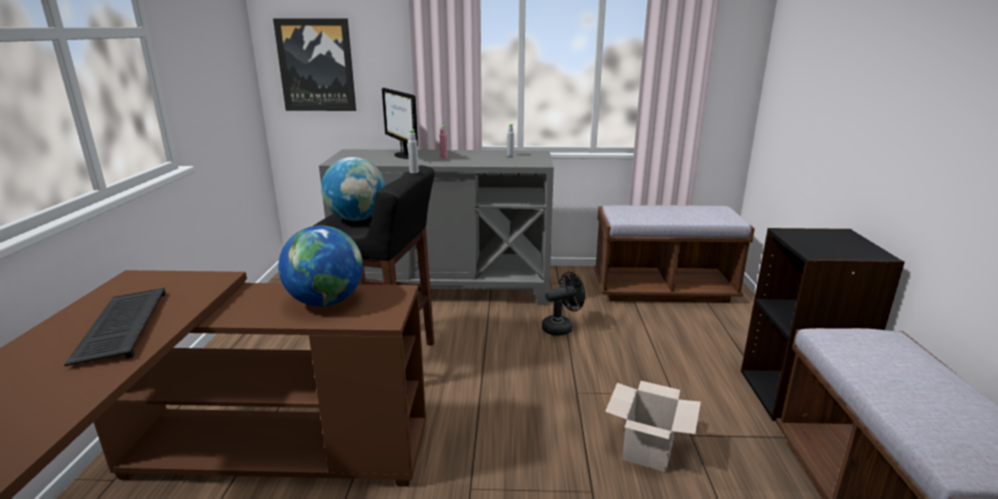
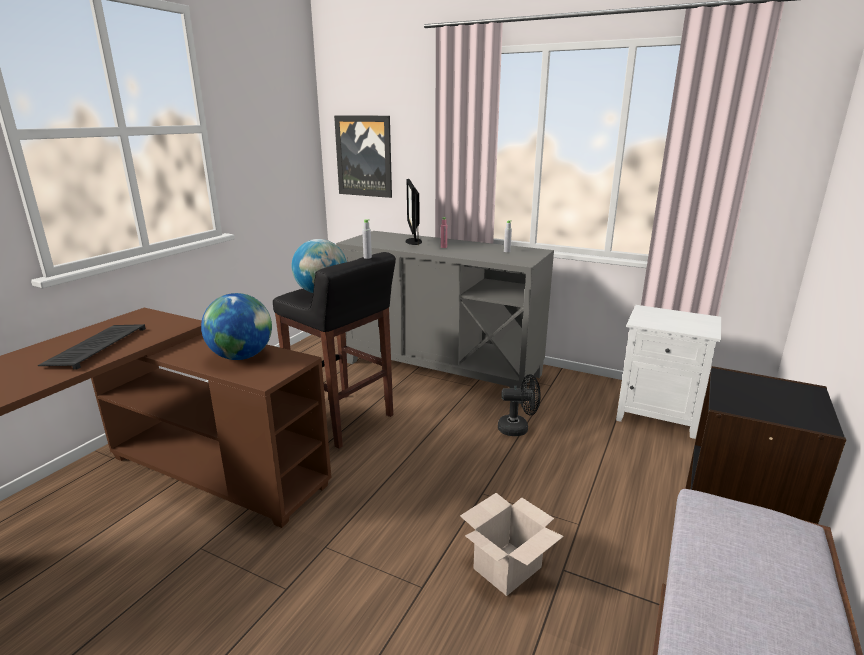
camera: 25 degrees right, 0 degrees up
brown bench [594,205,755,303] -> white nightstand [616,305,721,439]

